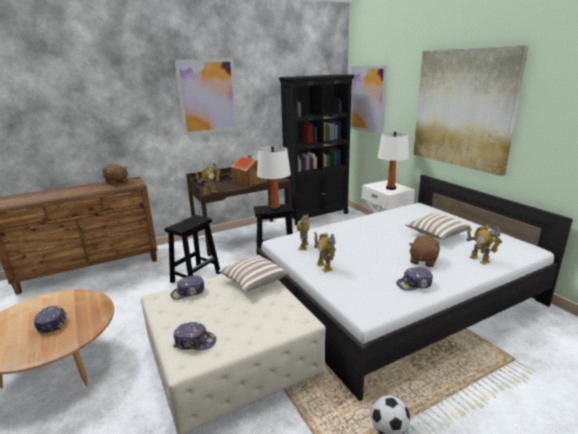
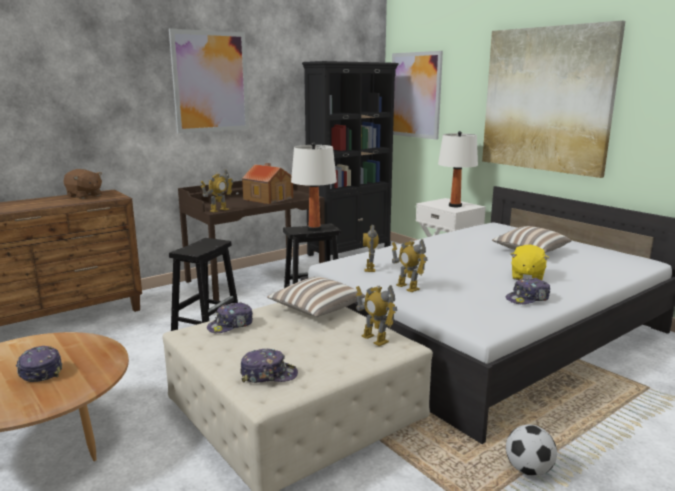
camera: 10 degrees left, 5 degrees down
brown plush toy [409,236,440,267] -> yellow plush toy [510,245,549,280]
toy robot [467,225,502,265] -> toy robot moved to [356,285,397,346]

